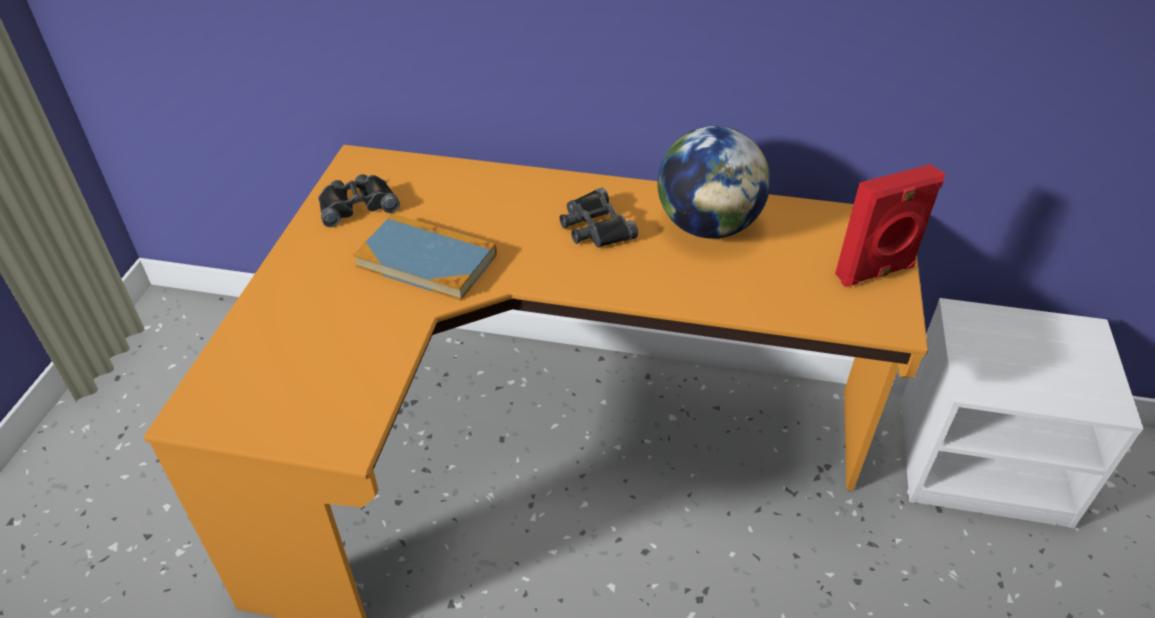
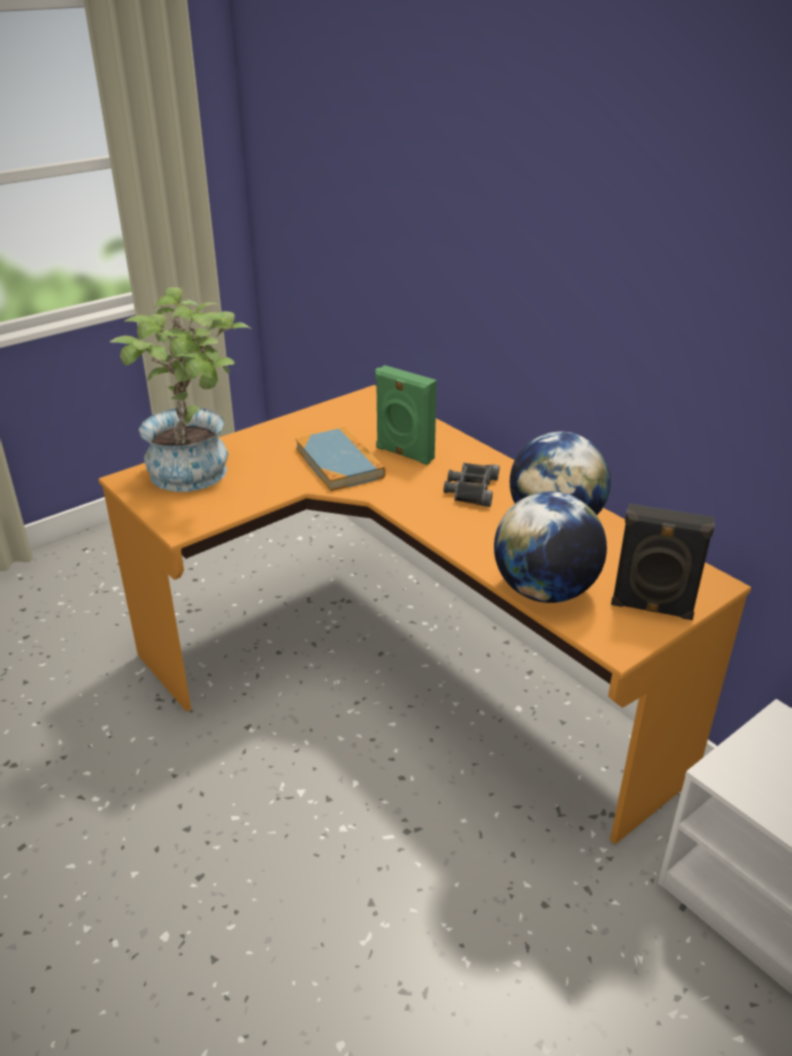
camera: 40 degrees right, 10 degrees down
black binoculars [318,174,400,227] -> none
red speaker [835,164,945,287] -> black speaker [611,504,715,620]
none -> potted plant [110,287,253,492]
none -> green speaker [375,365,437,465]
none -> globe [494,491,607,603]

